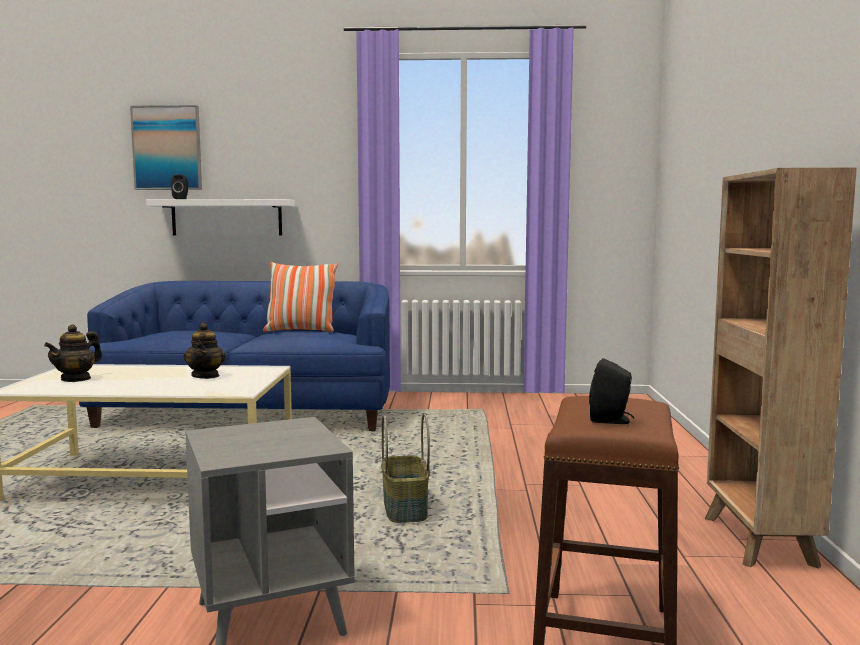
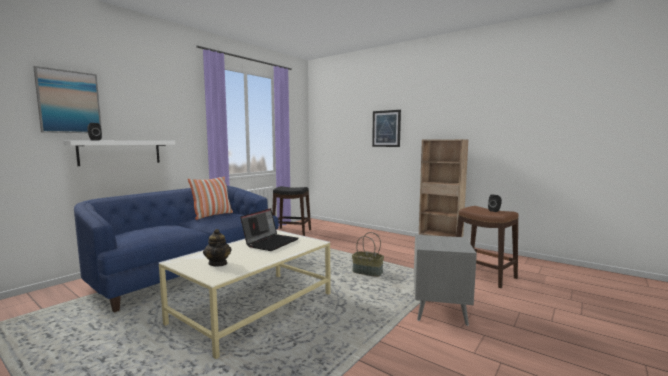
camera: 55 degrees left, 0 degrees up
teapot [183,323,226,379] -> laptop [240,208,299,251]
none -> black stool [272,186,311,236]
none -> picture [372,110,401,147]

